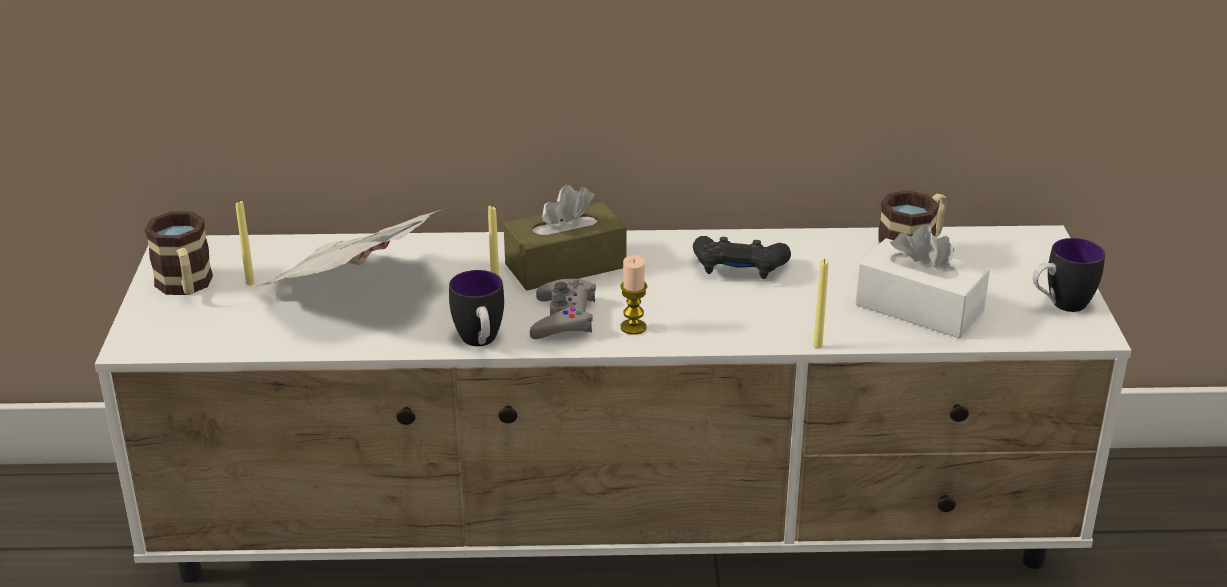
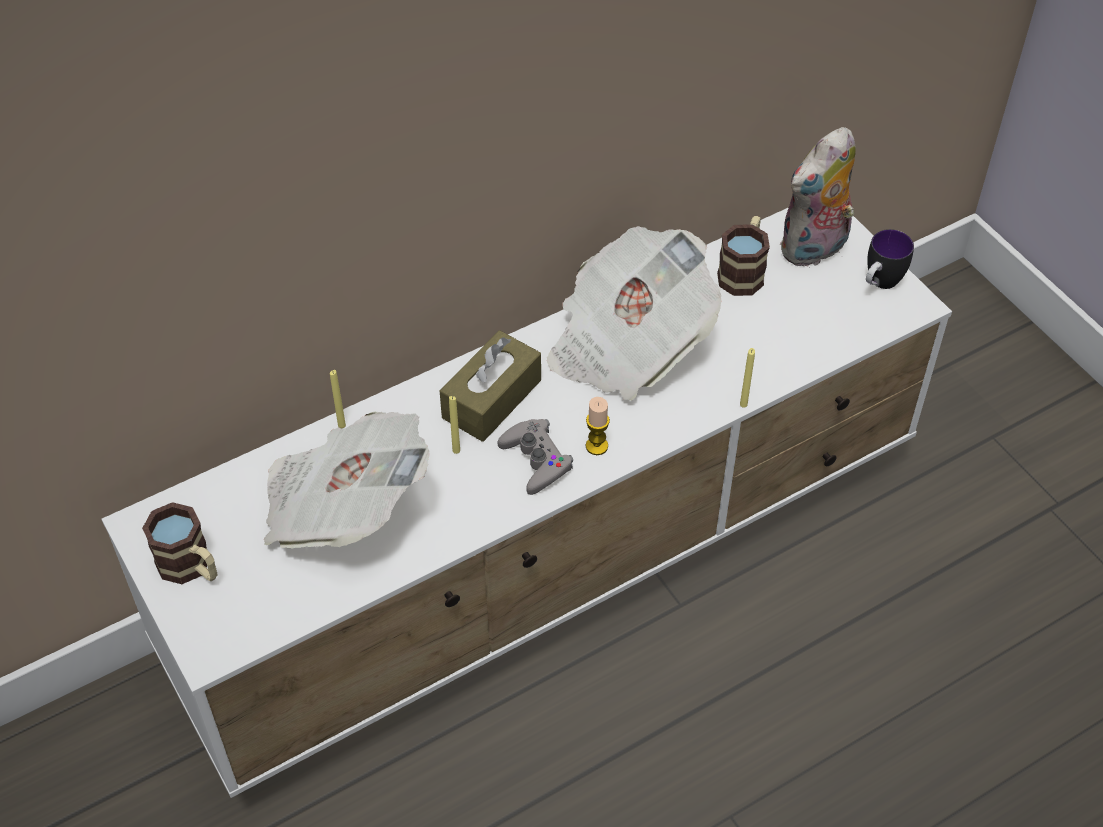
camera: 30 degrees left, 20 degrees up
yellow candle [236,201,255,285] -> yellow candle moved to [330,370,346,428]
mug [449,270,504,346] -> none
black game controller [693,236,791,279] -> newspaper [547,226,721,401]
white tissue box [856,225,990,338] -> none
none -> plush toy [780,127,856,268]

